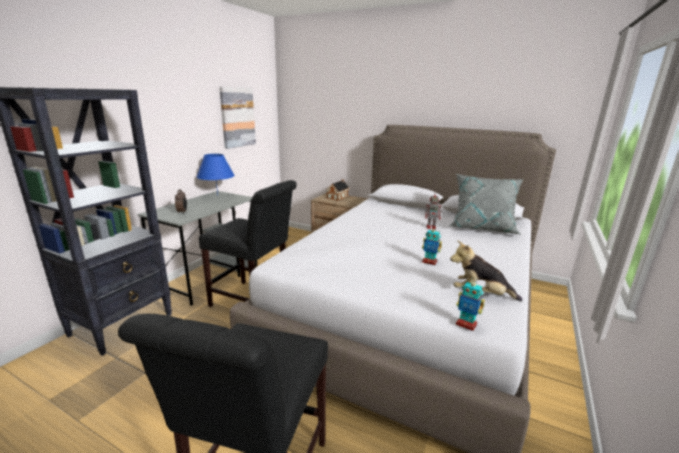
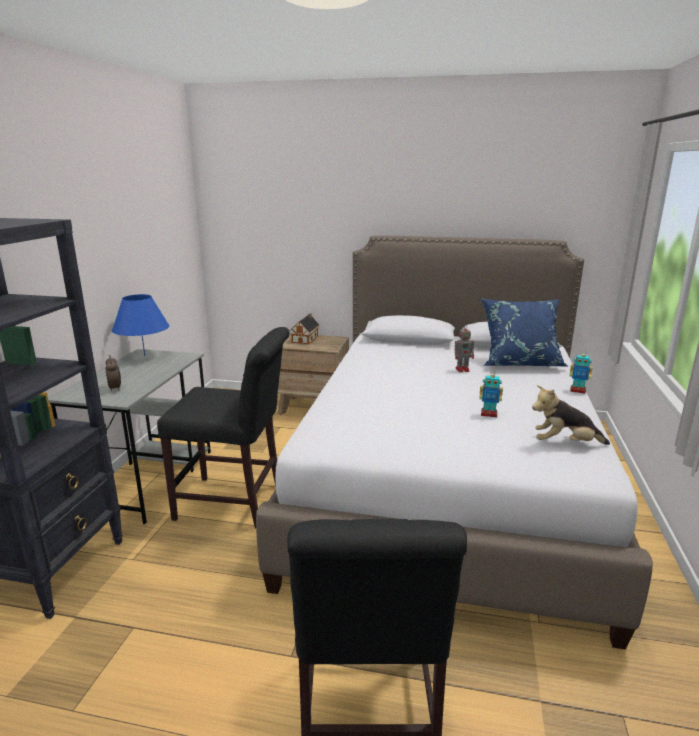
camera: 15 degrees left, 0 degrees up
picture [219,87,256,149] -> none
grey pillow [448,174,523,234] -> blue pillow [481,298,568,366]
toy robot [456,279,485,331] -> toy robot moved to [569,350,592,393]

